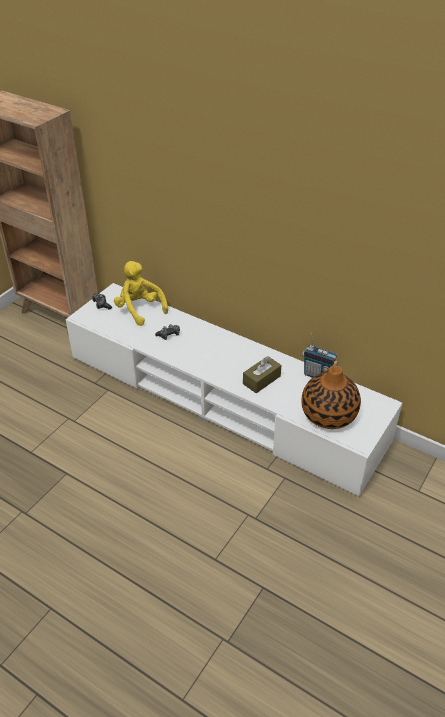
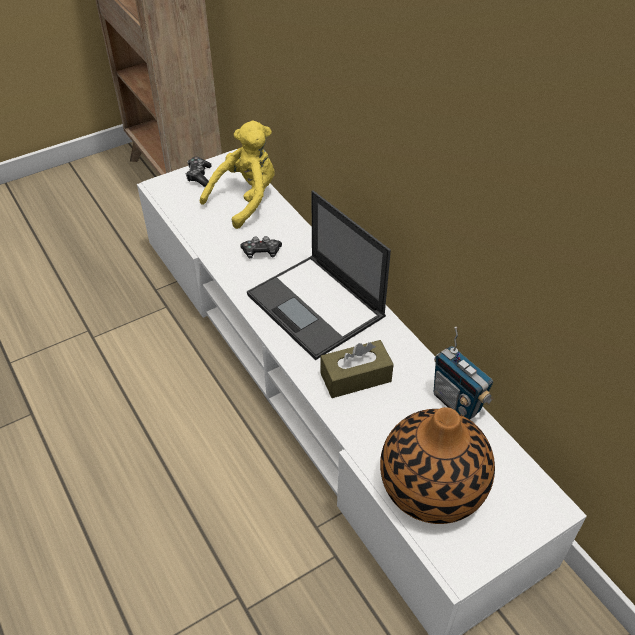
camera: 25 degrees right, 5 degrees up
yellow plush toy [114,261,168,326] -> yellow plush toy turned 60 degrees clockwise [200,121,275,229]
none -> laptop [247,190,391,360]

